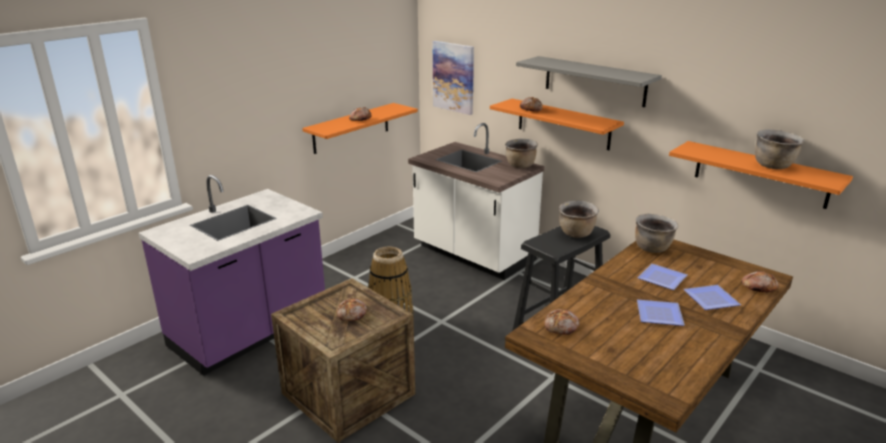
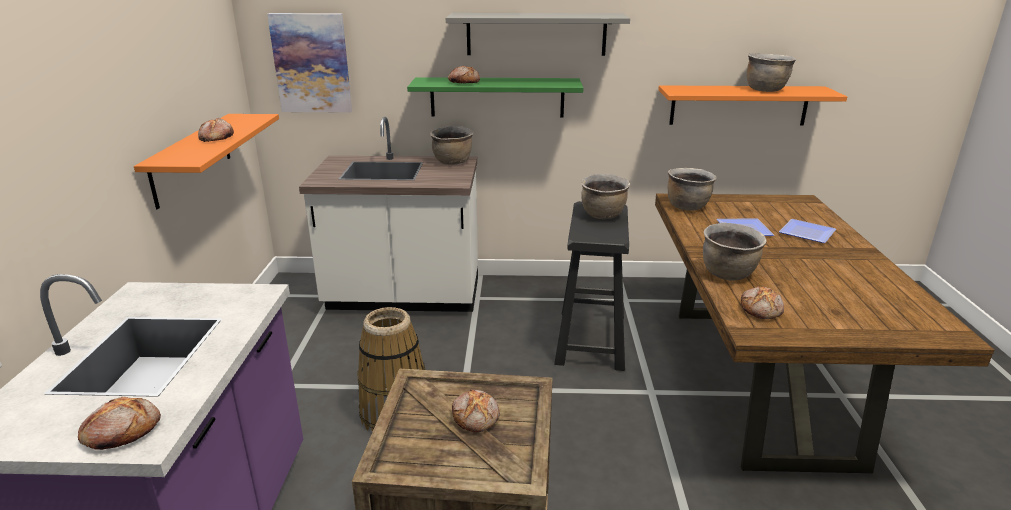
camera: 40 degrees left, 0 degrees up
orange shelf [490,99,624,150] -> green shelf [407,77,583,117]
plate [637,299,685,326] -> none
bread [741,271,779,292] -> bread moved to [78,396,161,450]
none -> brown cooking pot [703,223,767,280]

